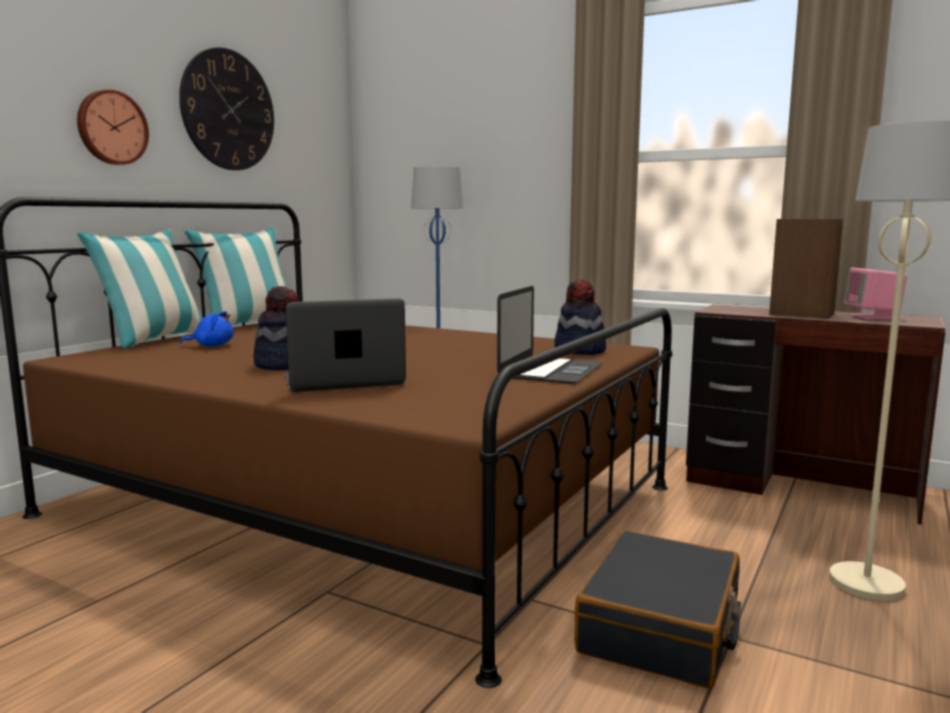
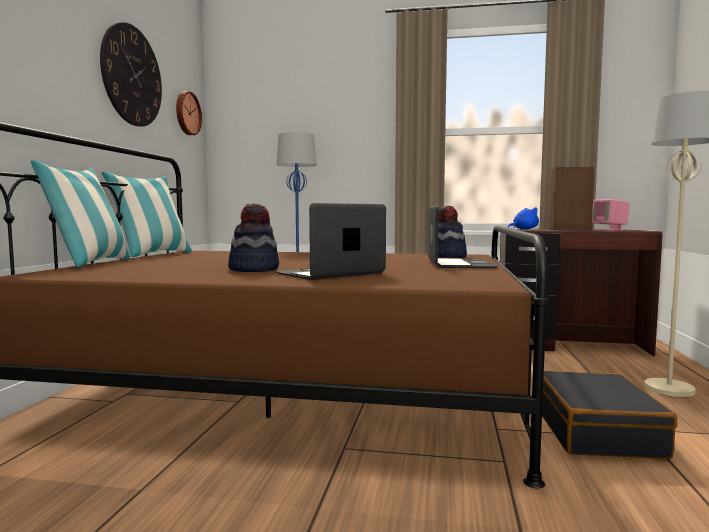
camera: 20 degrees left, 5 degrees down
wall clock [77,89,149,165] -> wall clock moved to [176,91,202,135]
blue plush toy [180,311,234,346] -> blue plush toy moved to [508,207,539,229]

